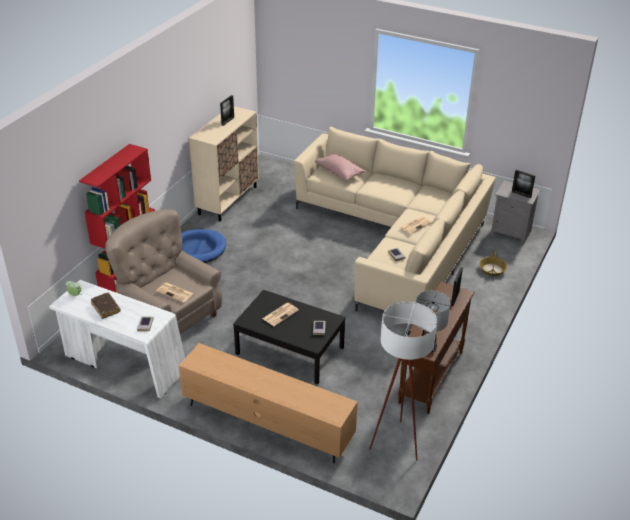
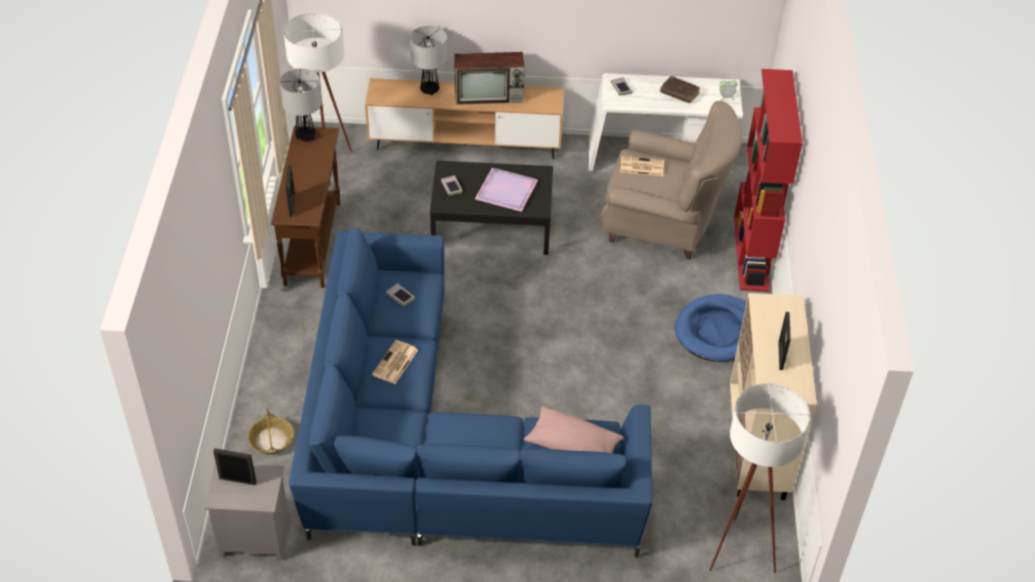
camera: 155 degrees right, 10 degrees up
newspaper [262,303,299,326] -> purple tray [475,168,538,212]
beige sofa [294,127,496,311] -> blue sofa [289,228,652,558]
none -> table lamp [410,26,447,95]
none -> television [454,52,524,105]
none -> white floor lamp [709,383,810,573]

